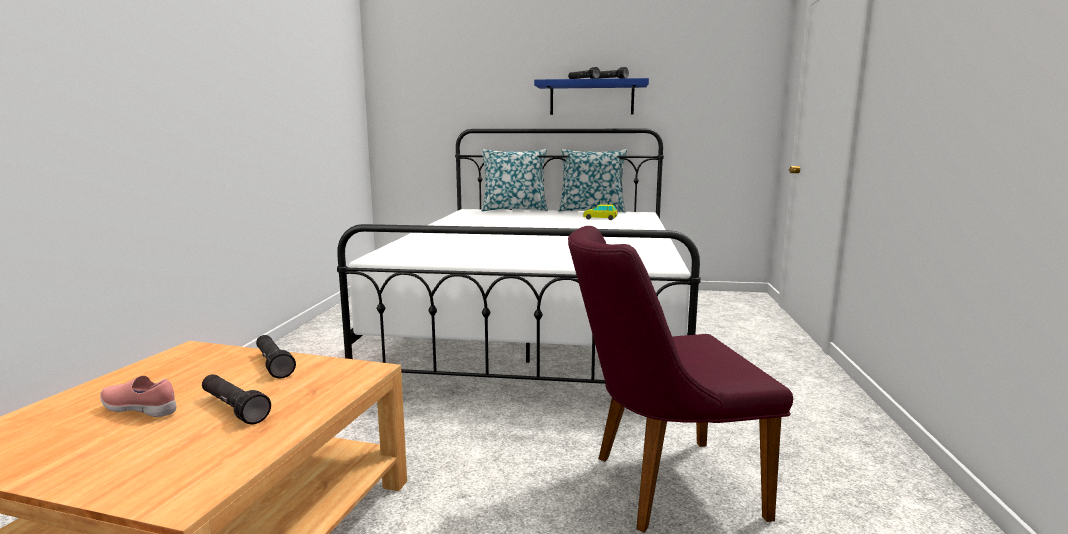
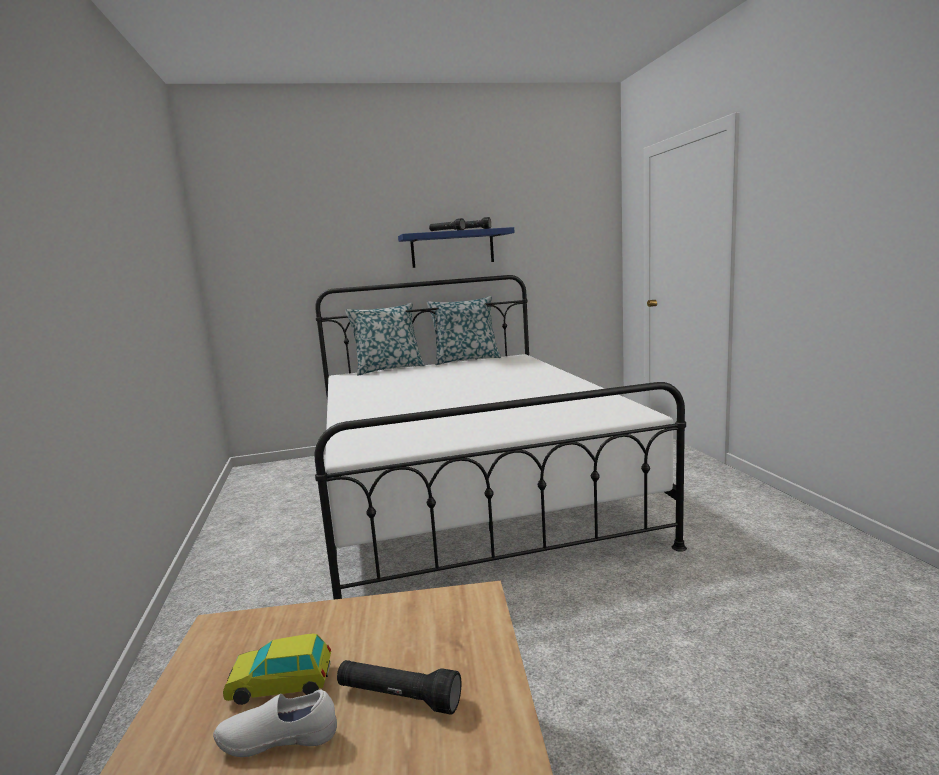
camera: 20 degrees left, 0 degrees up
pink shoe [100,376,176,417] -> white shoe [213,690,337,757]
black flashlight [256,335,296,379] -> none
purple chair [568,226,793,533] -> none
toy car [583,204,618,220] -> toy car moved to [223,634,331,705]

